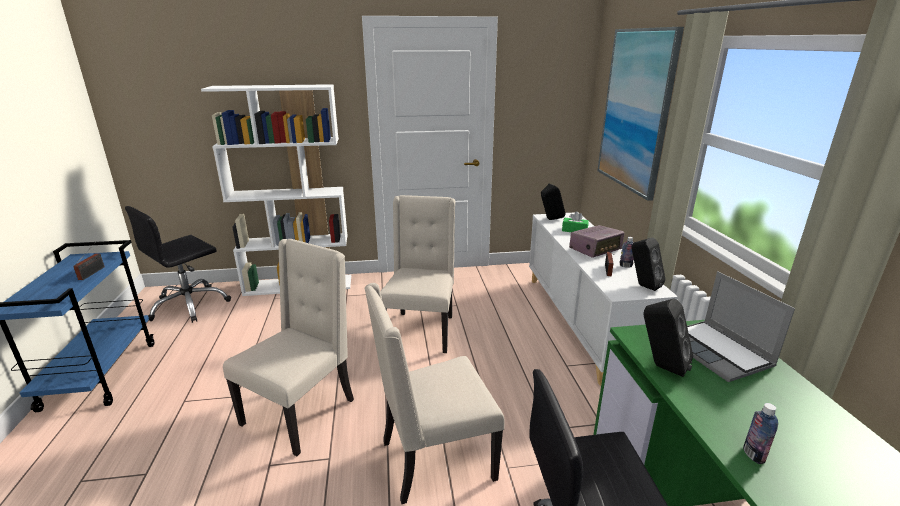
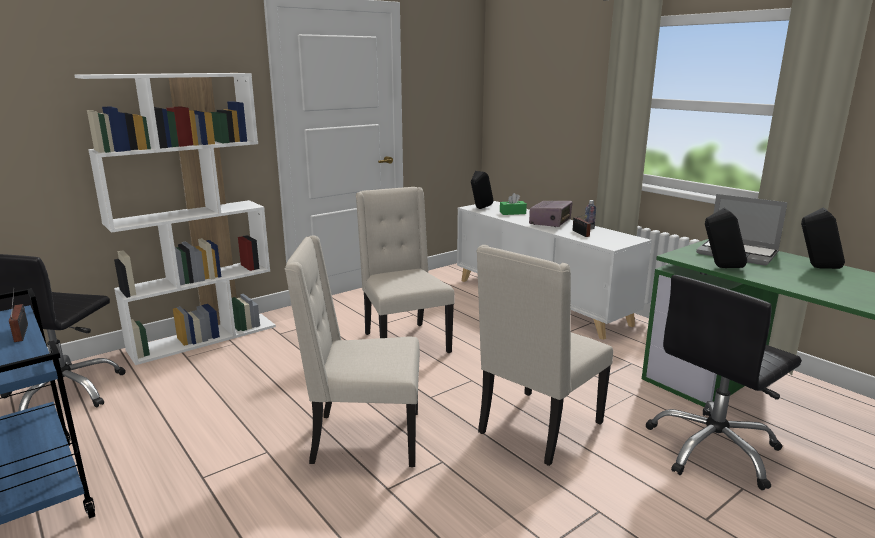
camera: 30 degrees left, 5 degrees down
beige chair [223,239,354,456] -> beige chair turned 90 degrees counterclockwise [285,236,420,467]
picture [598,27,684,201] -> none
black speaker [632,237,665,291] -> black speaker moved to [801,207,845,269]
bottle [743,403,778,464] -> none

